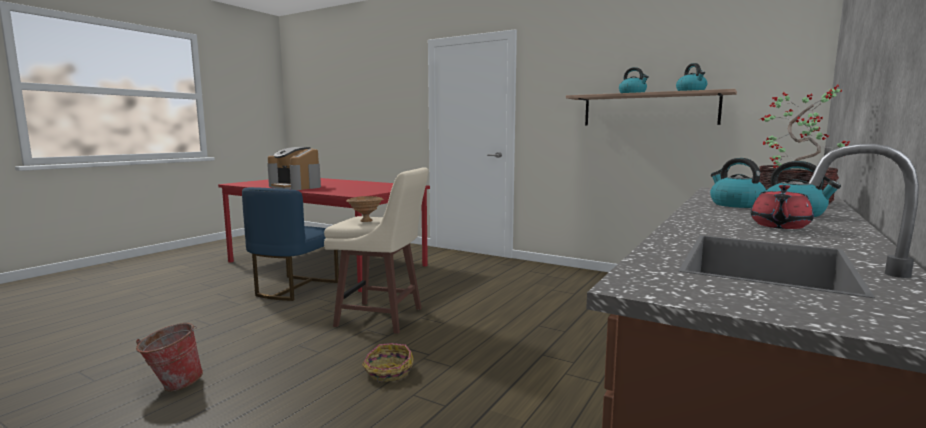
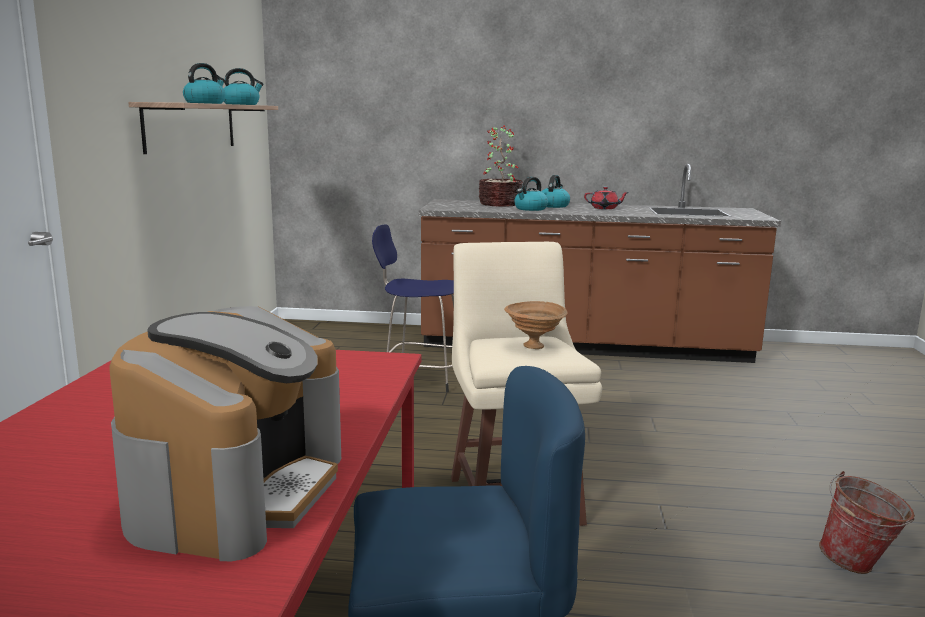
camera: 115 degrees left, 5 degrees up
basket [362,343,414,382] -> none
none -> blue stool [372,224,454,393]

